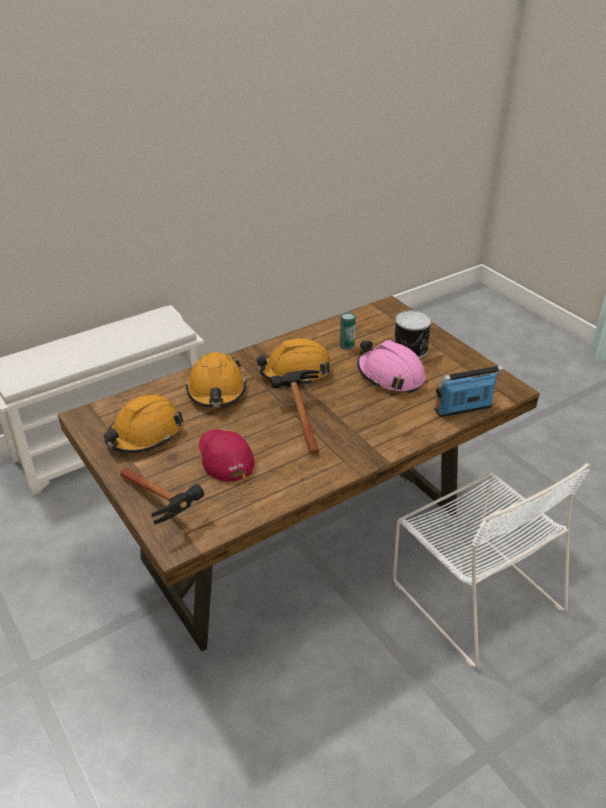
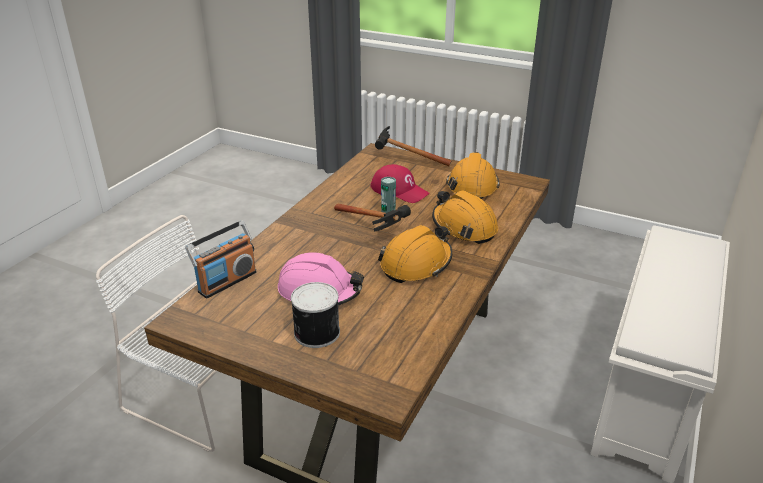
camera: 150 degrees right, 5 degrees down
can [340,312,356,350] -> can moved to [381,177,396,213]

